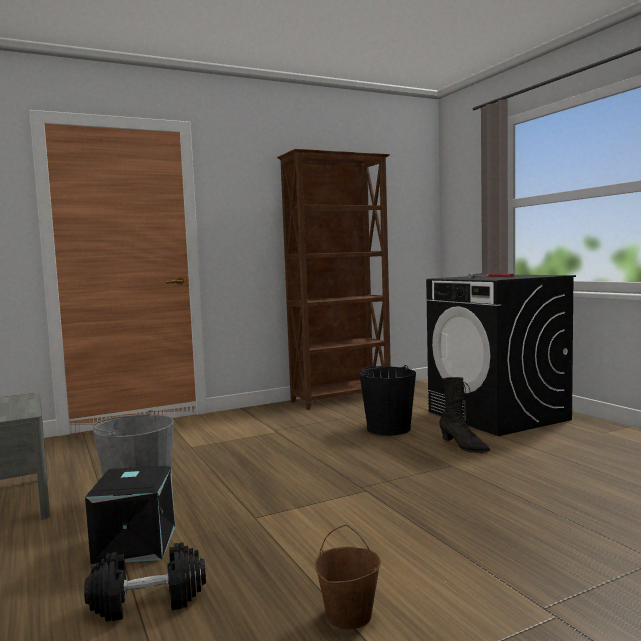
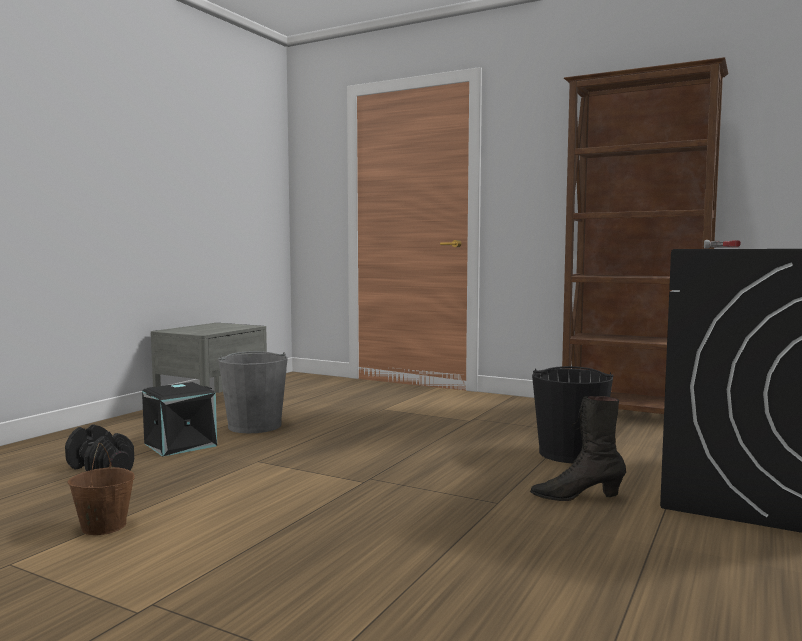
camera: 55 degrees right, 0 degrees up
black boot [439,377,490,453] -> black boot turned 75 degrees clockwise [530,396,626,501]

